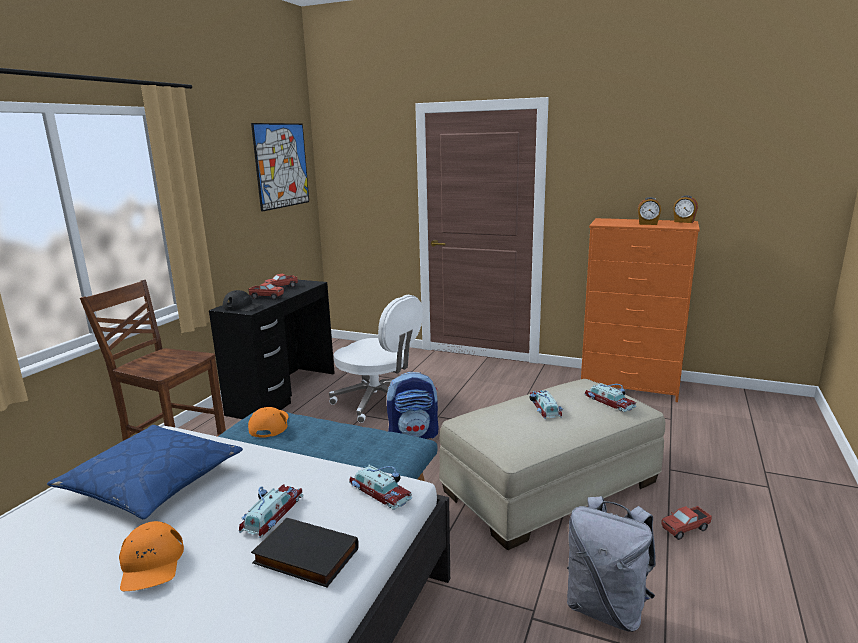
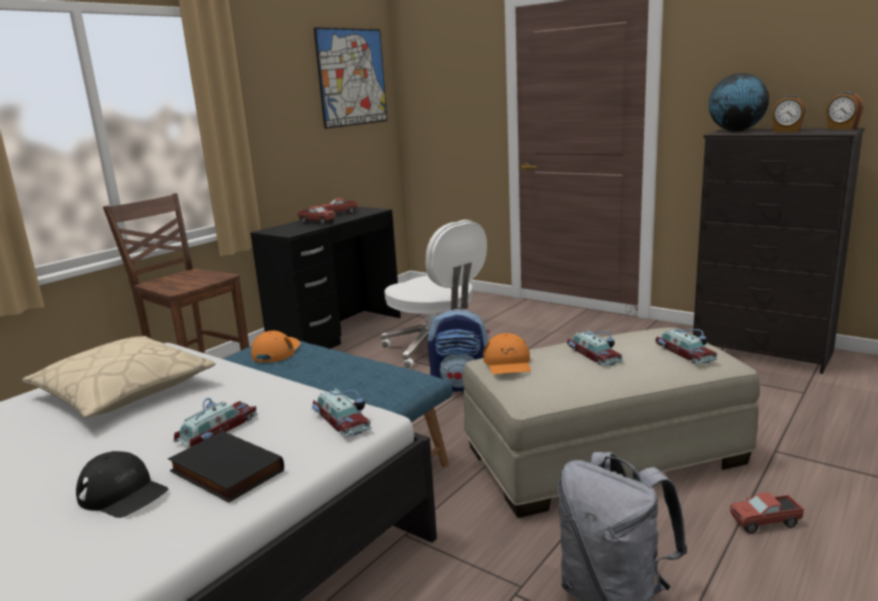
camera: 15 degrees right, 0 degrees up
blue pillow [47,425,243,519] -> beige pillow [22,336,215,418]
orange cap [119,521,184,591] -> orange cap moved to [483,333,531,374]
black cap [223,290,263,311] -> black cap moved to [76,451,168,518]
toy car [529,390,563,419] -> toy car turned 150 degrees clockwise [567,330,623,366]
orange dresser [581,218,700,402] -> black dresser [693,128,865,374]
none -> globe [708,73,769,132]

